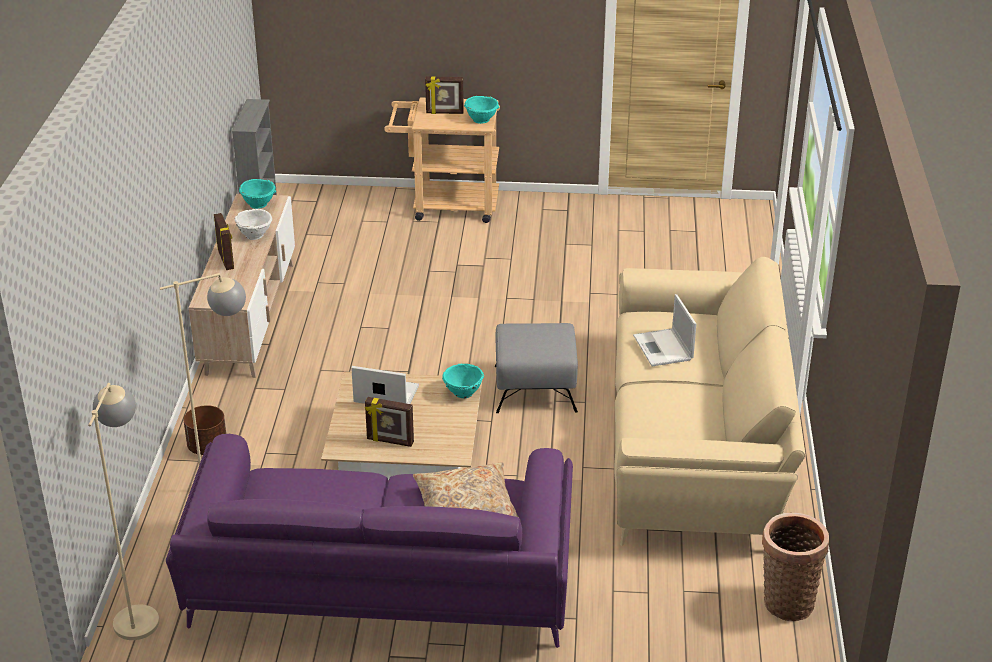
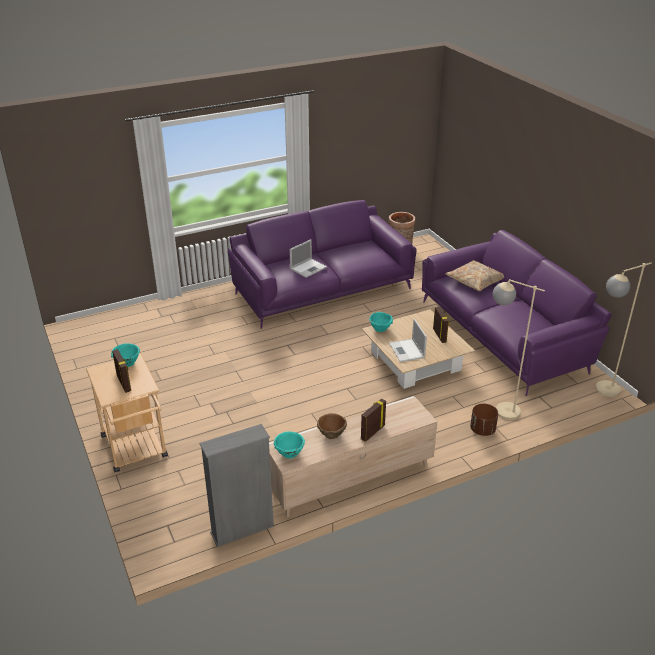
camera: 120 degrees left, 0 degrees up
white bowl [235,209,272,240] -> brown bowl [317,413,347,439]
grey ottoman [495,323,578,413] -> none
beige sofa [614,257,805,546] -> purple sofa [228,200,417,329]

